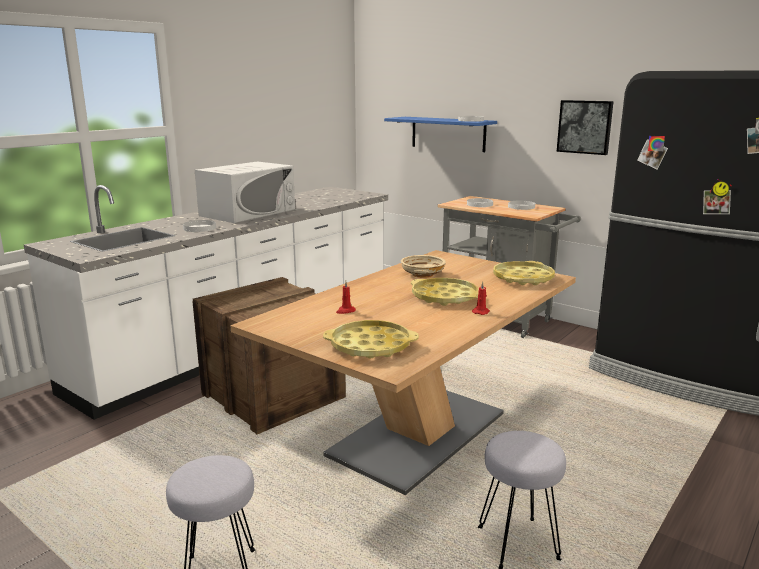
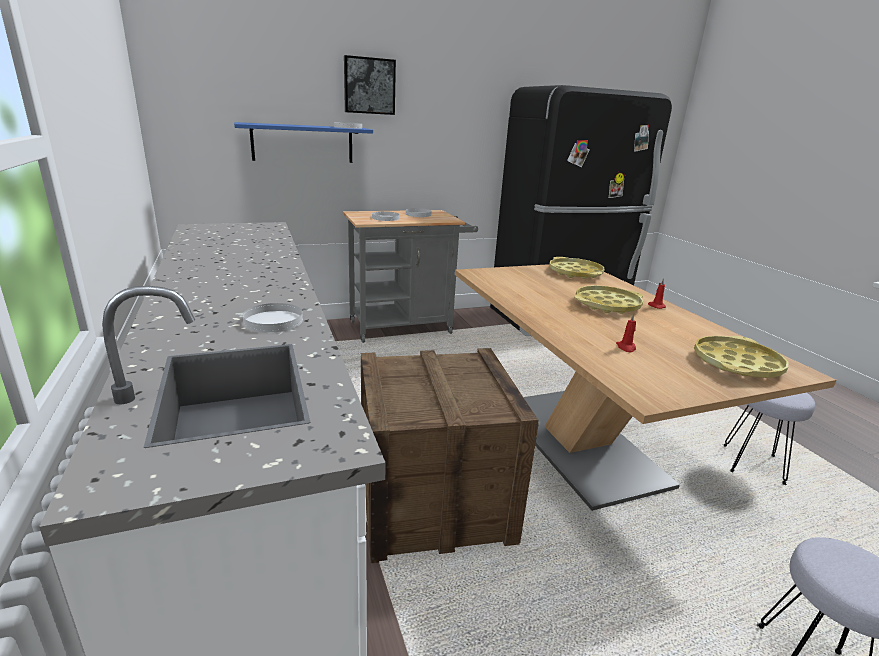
camera: 60 degrees left, 5 degrees up
white microwave [195,161,295,223] -> none
beige bowl [401,255,446,278] -> none
picture [557,100,614,155] -> picture moved to [344,55,396,115]

